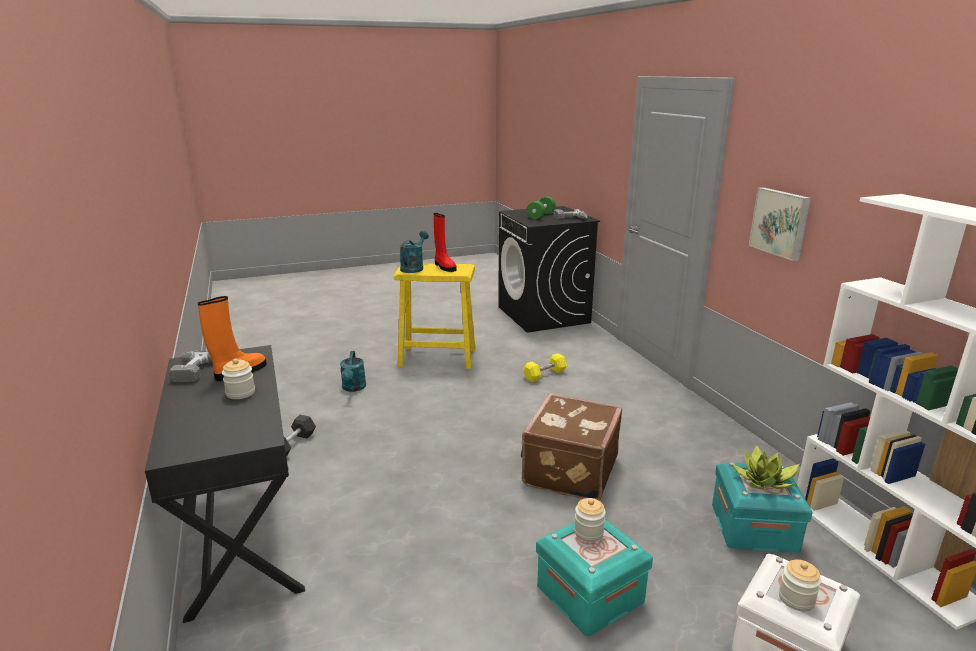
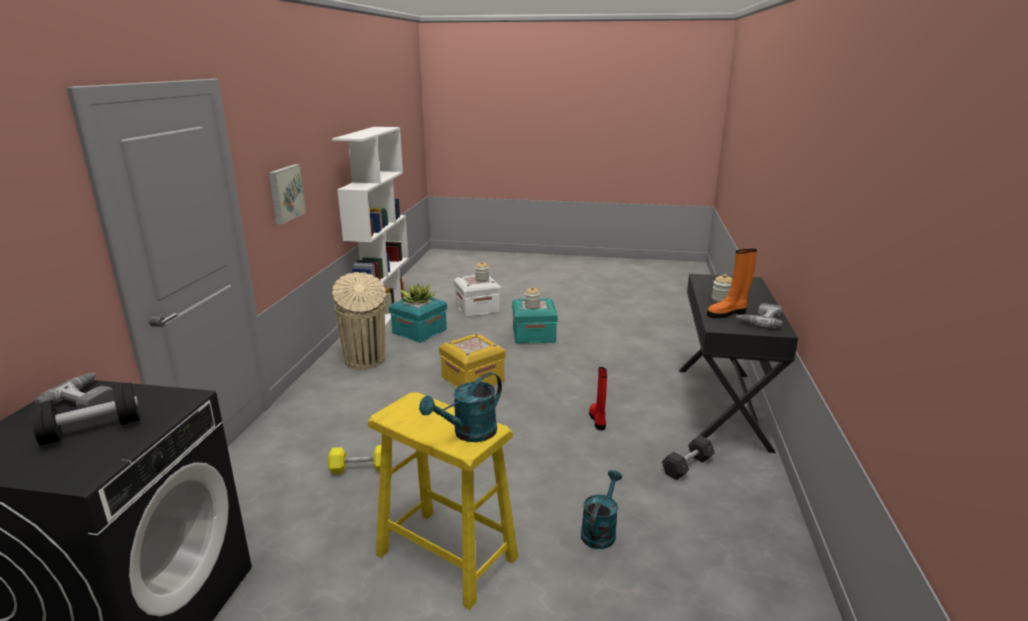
camera: 150 degrees left, 0 degrees up
red boot [434,213,457,272] -> red boot moved to [589,367,607,430]
brown suitcase [521,393,622,500] -> yellow storage box [439,333,506,388]
green dumbbell [527,196,556,219] -> black dumbbell [30,382,140,446]
none -> beige trash can [332,272,386,370]

